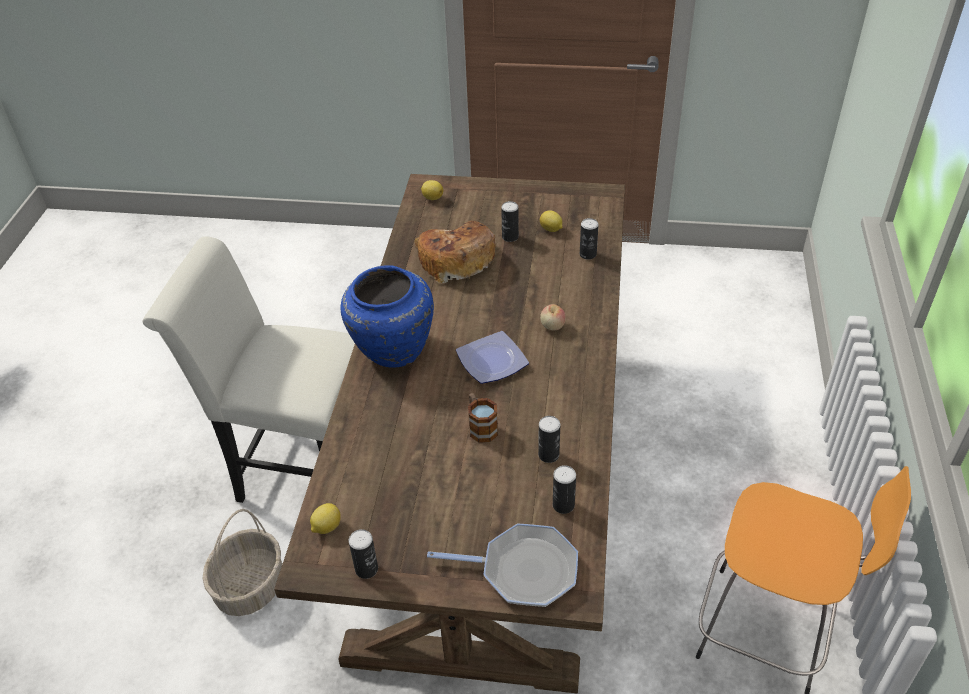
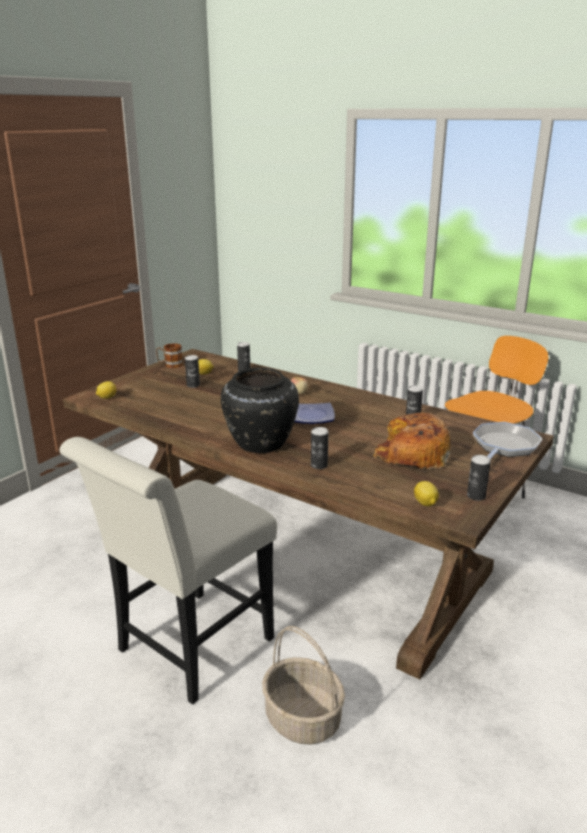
camera: 65 degrees left, 20 degrees down
blue vase [340,265,434,368] -> black vase [221,368,299,453]
bread [414,221,495,284] -> bread moved to [373,412,451,469]
mug [468,393,498,443] -> mug moved to [156,343,183,368]
can [553,465,576,514] -> can moved to [311,427,329,469]

